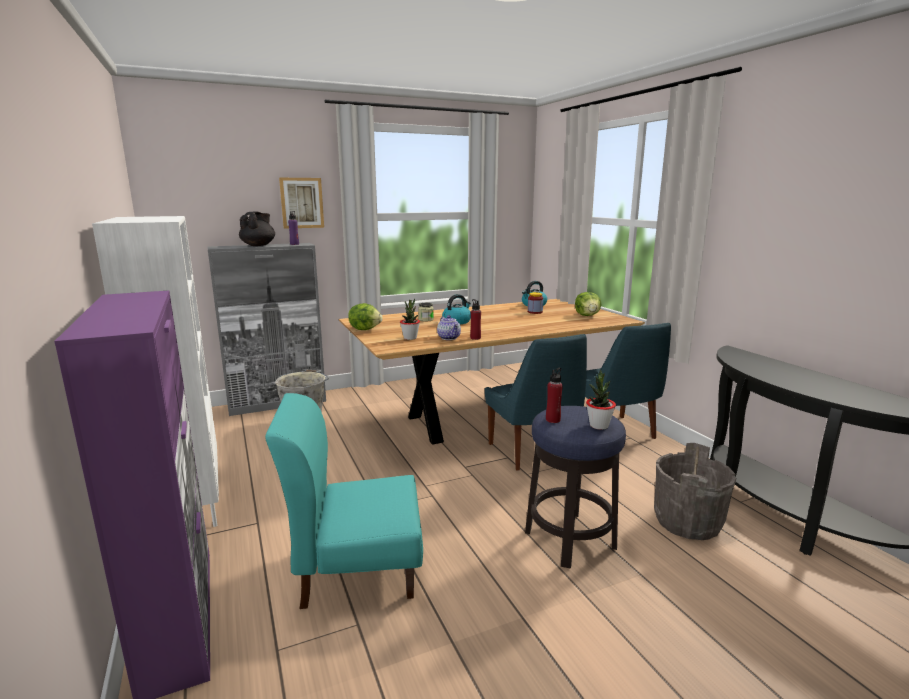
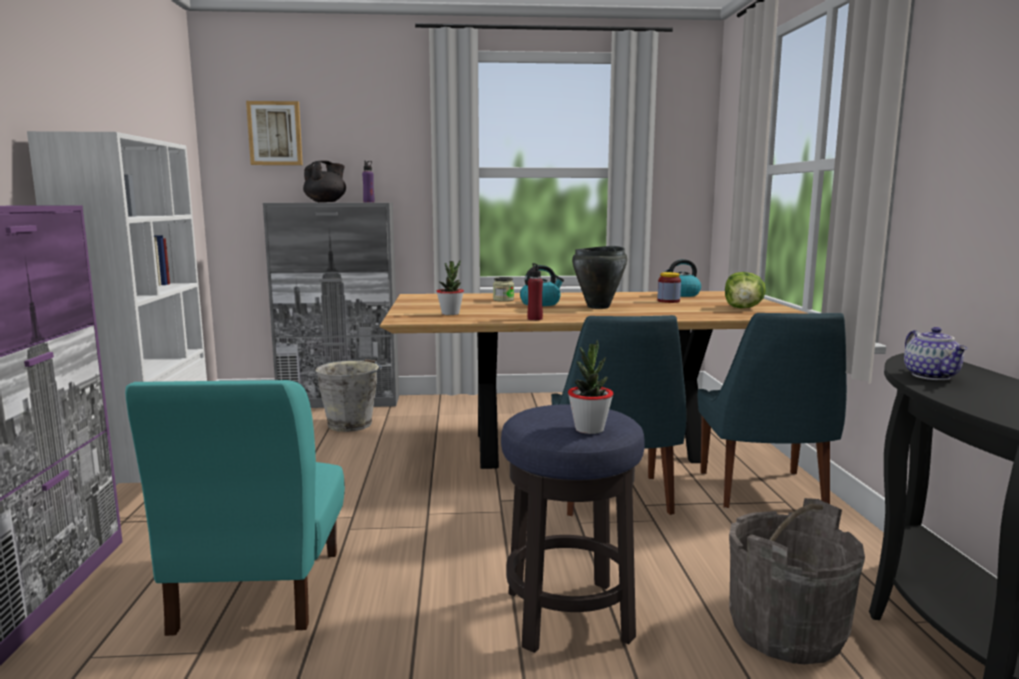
camera: 20 degrees right, 5 degrees down
turquoise chair [265,393,423,609] -> turquoise chair turned 105 degrees counterclockwise [125,380,345,636]
picture [279,178,324,229] -> picture moved to [246,101,303,165]
lettuce [348,303,383,330] -> none
teapot [437,315,461,340] -> teapot moved to [904,327,968,380]
red bottle [546,368,563,423] -> none
none -> black cooking pot [572,246,627,309]

